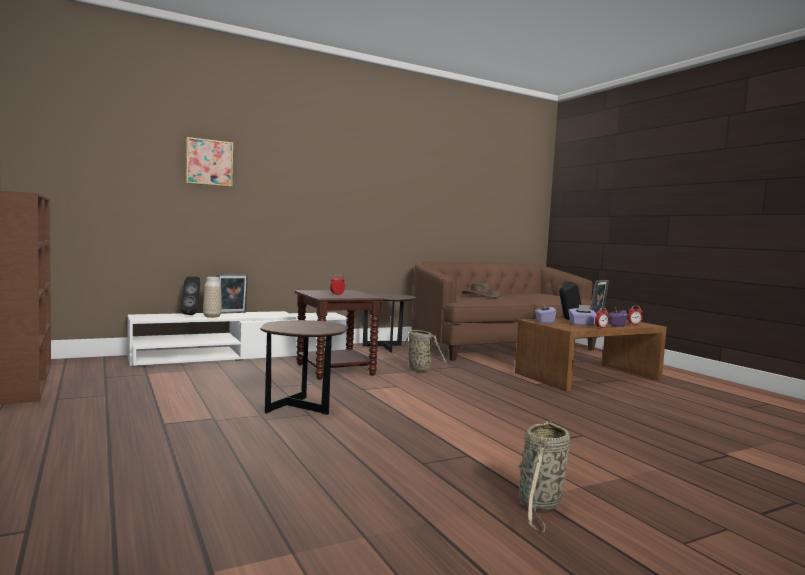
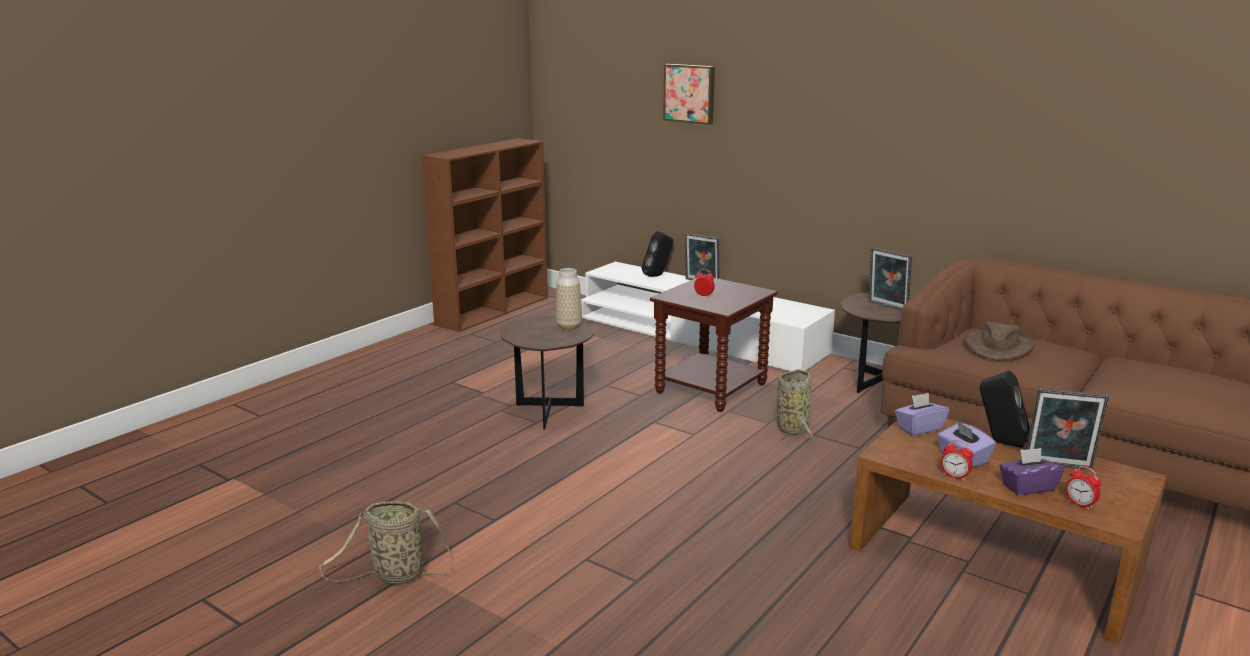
camera: 65 degrees right, 15 degrees up
vase [203,277,222,318] -> vase moved to [556,268,582,330]
none -> picture frame [869,247,912,310]

